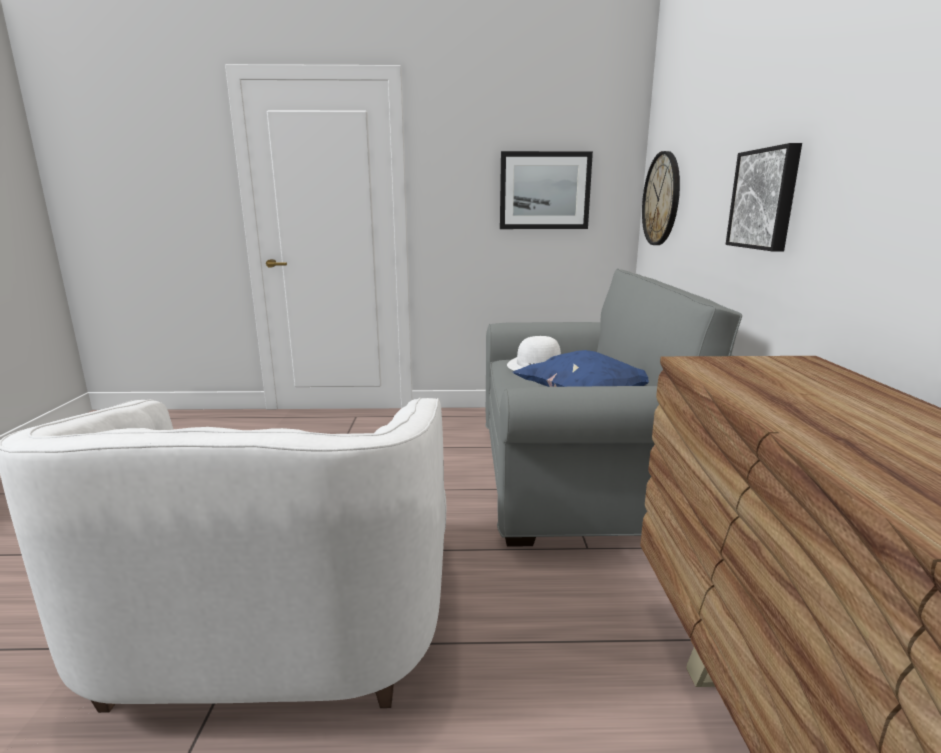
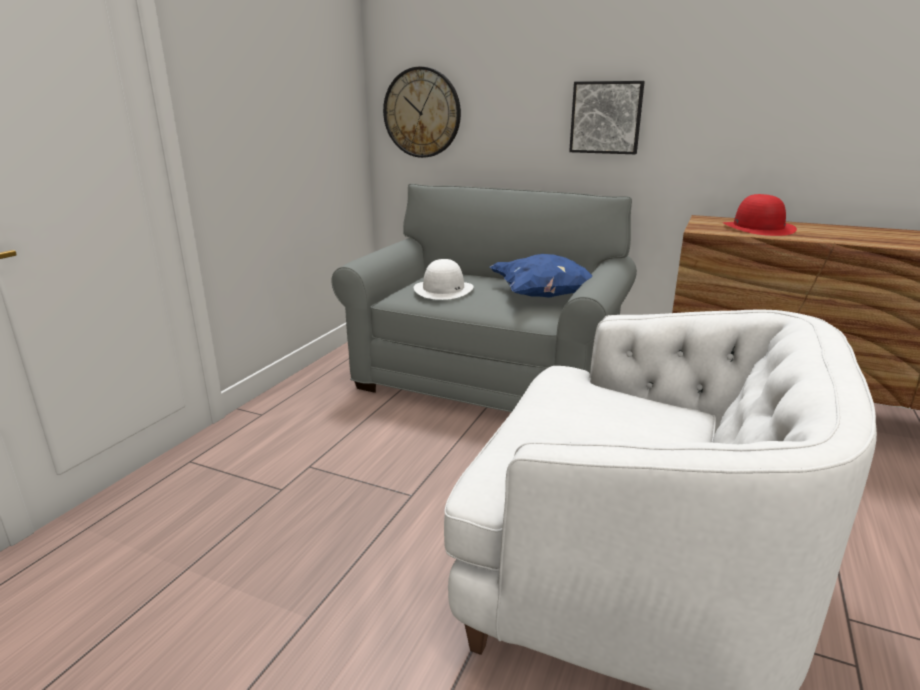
camera: 65 degrees left, 5 degrees up
picture [500,151,593,229] -> none
none -> red hat [723,194,797,236]

